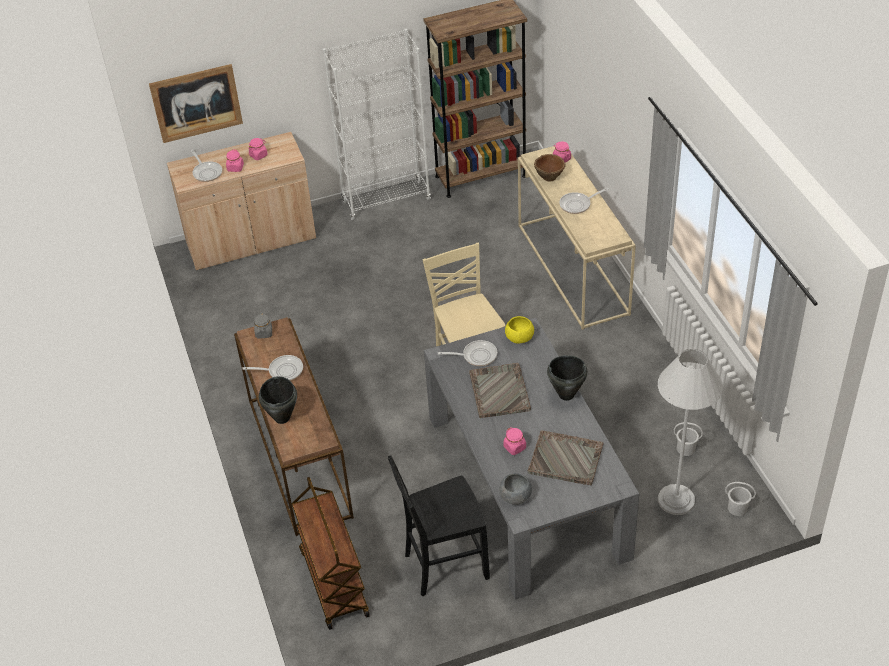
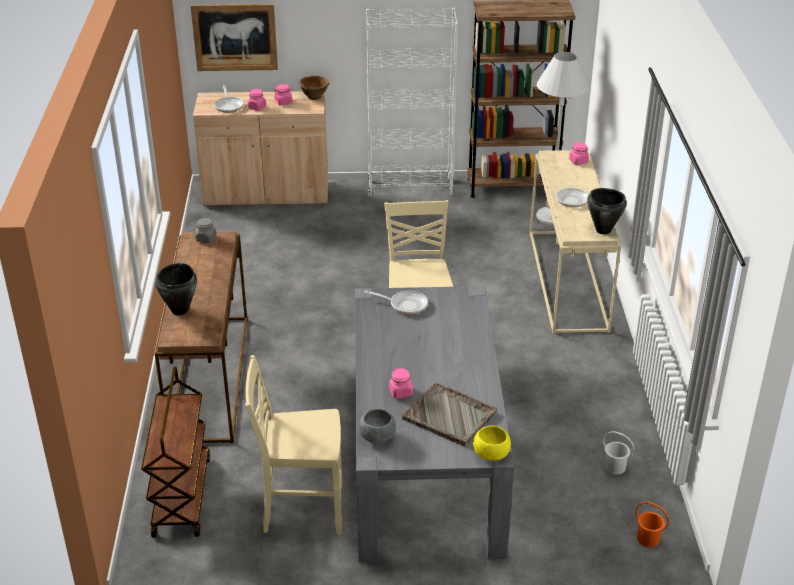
camera: 15 degrees right, 10 degrees down
frying pan [243,355,303,381] -> none
black chair [388,455,490,596] -> beige chair [245,355,342,535]
grey tray [469,363,531,418] -> none
yellow bowl [505,316,534,344] -> yellow bowl moved to [473,426,511,461]
brown bowl [534,154,565,182] -> brown bowl moved to [299,75,329,100]
black cooking pot [547,355,588,401] -> black cooking pot moved to [587,188,627,234]
white floor lamp [658,349,723,515] -> white floor lamp moved to [536,52,590,225]
white bucket [725,482,756,516] -> orange bucket [636,502,669,547]

